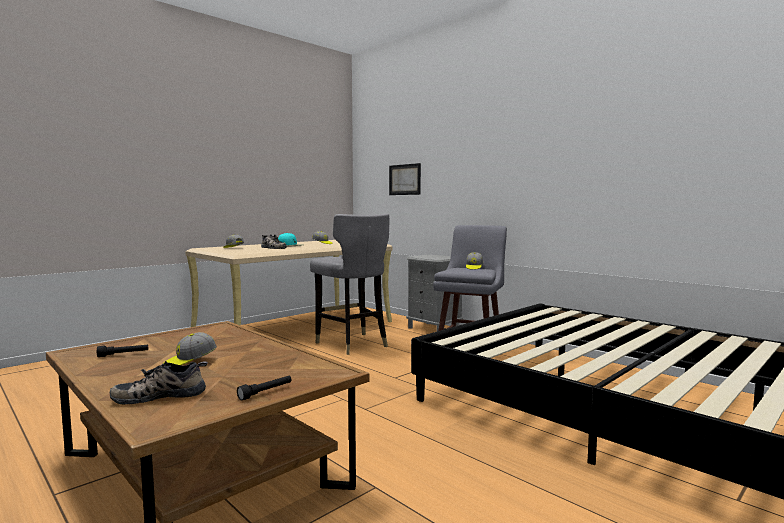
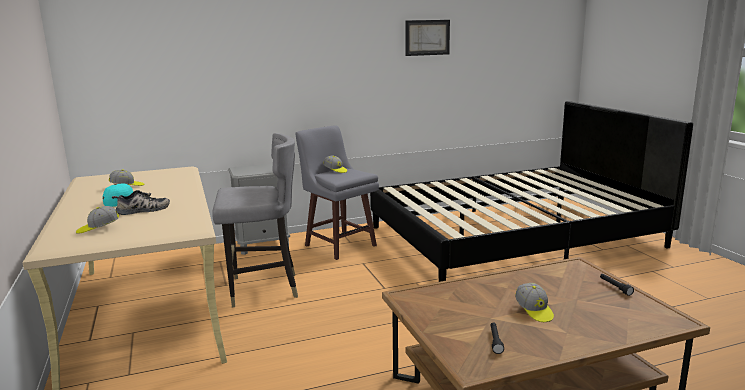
camera: 65 degrees left, 10 degrees up
shoe [110,361,208,405] -> none
picture [389,163,421,195] -> picture moved to [405,20,450,56]

